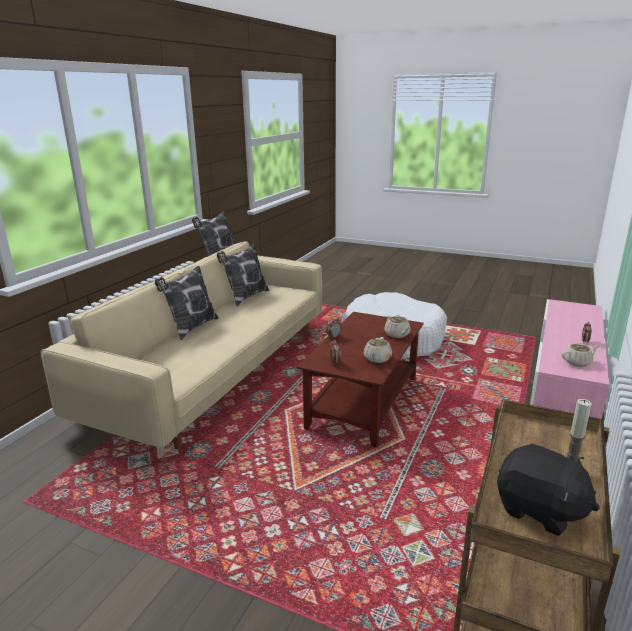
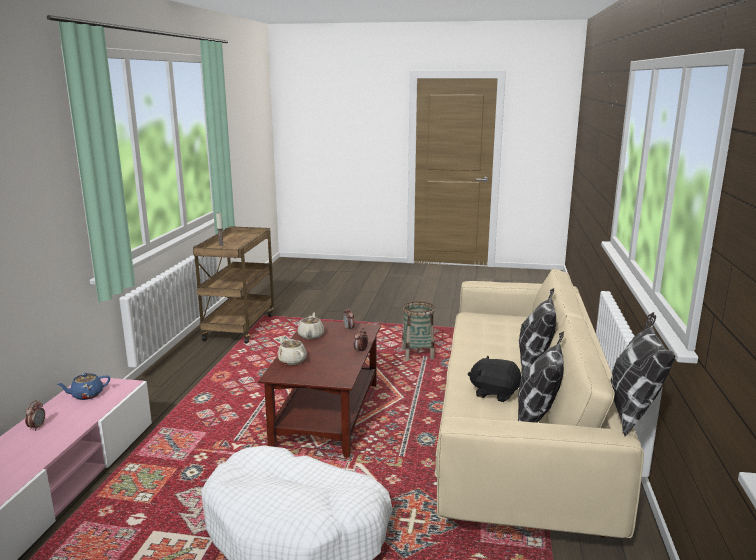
camera: 165 degrees right, 5 degrees down
black plush toy [497,444,600,536] -> black plush toy moved to [468,356,521,402]
beige teapot [562,343,599,367] -> blue teapot [57,373,110,400]
none -> basket [402,301,435,360]

